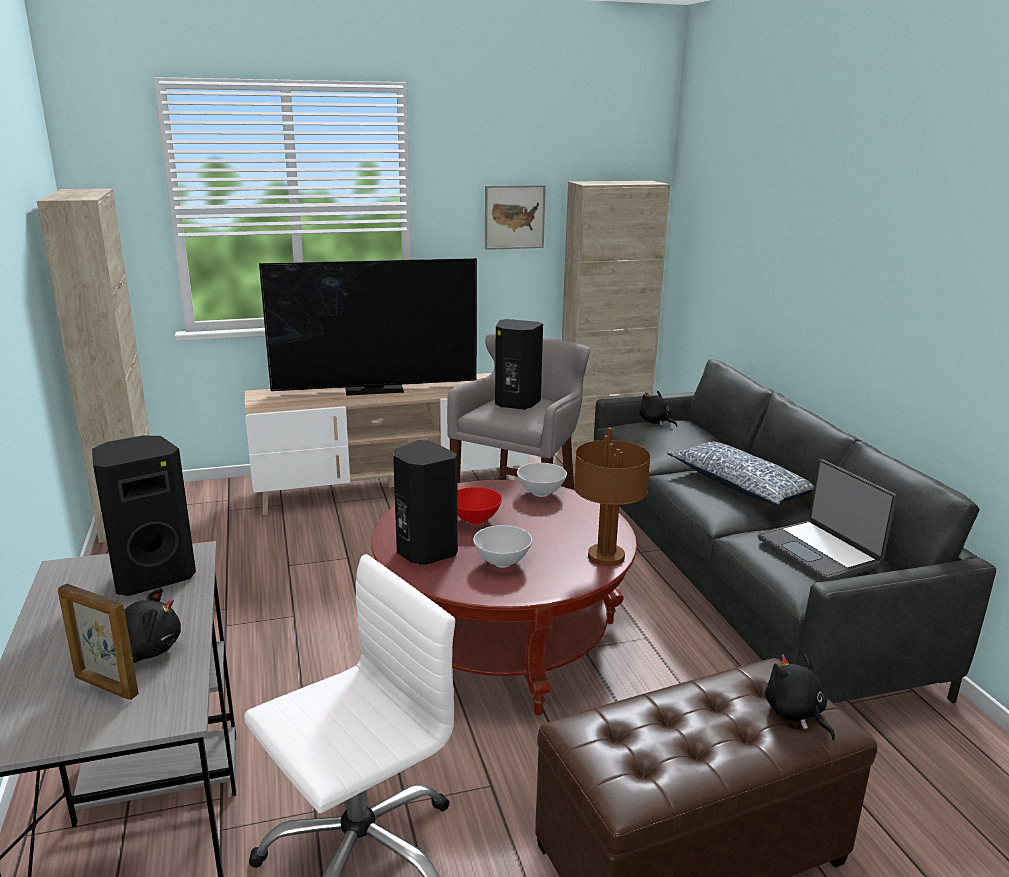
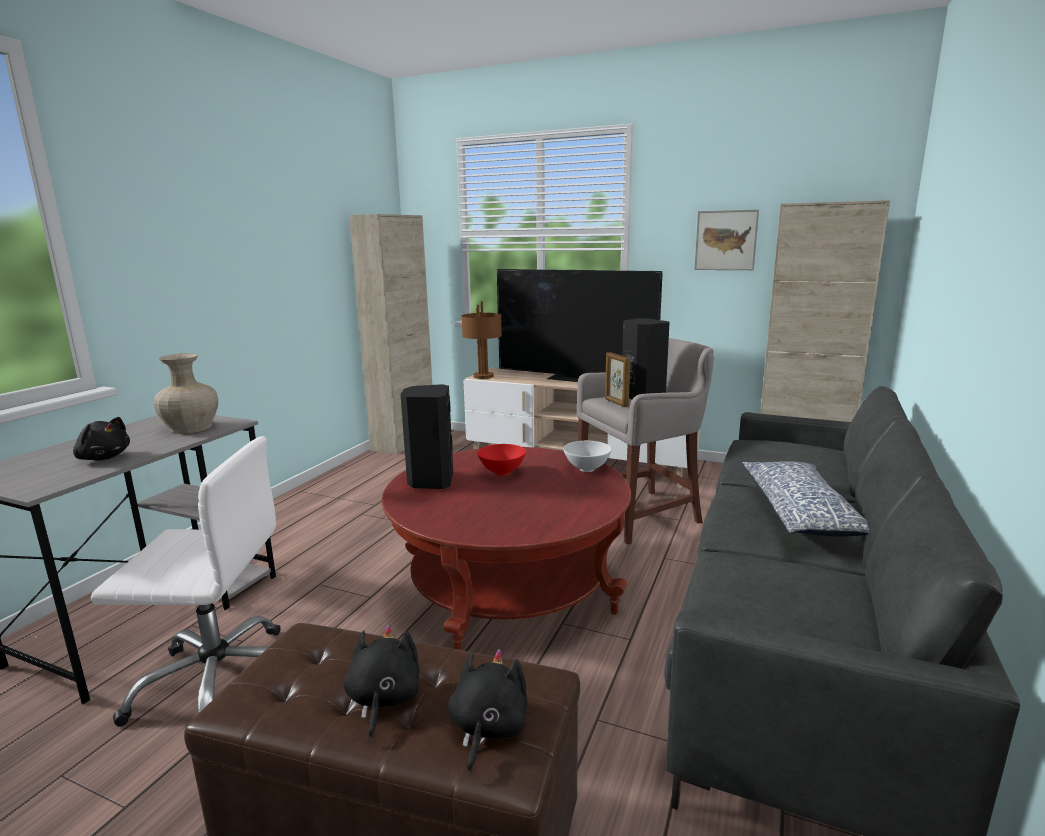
camera: 40 degrees right, 5 degrees down
picture frame [58,583,139,700] -> picture frame moved to [605,352,630,407]
black speaker [92,436,196,596] -> beige vase [154,353,218,434]
white bowl [473,525,532,567] -> none
brown table lamp [574,428,651,566] -> brown table lamp moved to [462,301,502,379]
black plush toy [639,391,677,427] -> black plush toy moved to [344,625,419,740]
laptop [758,459,897,581] -> none

